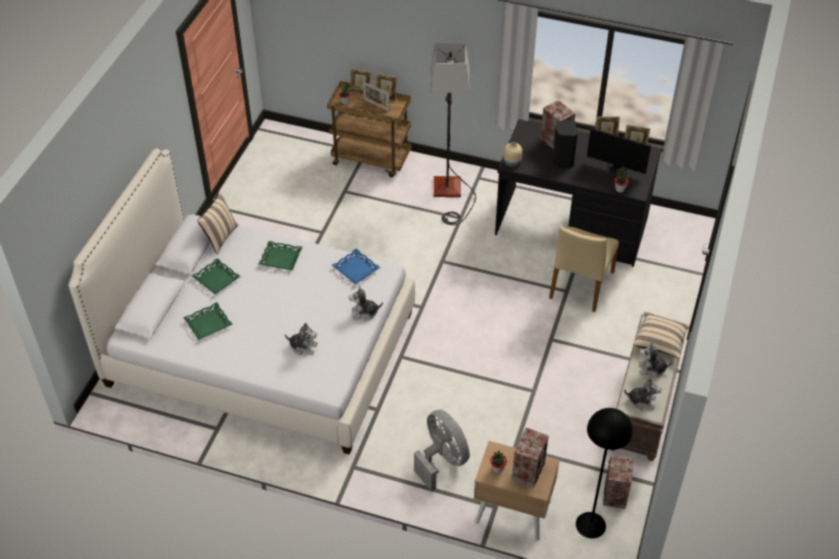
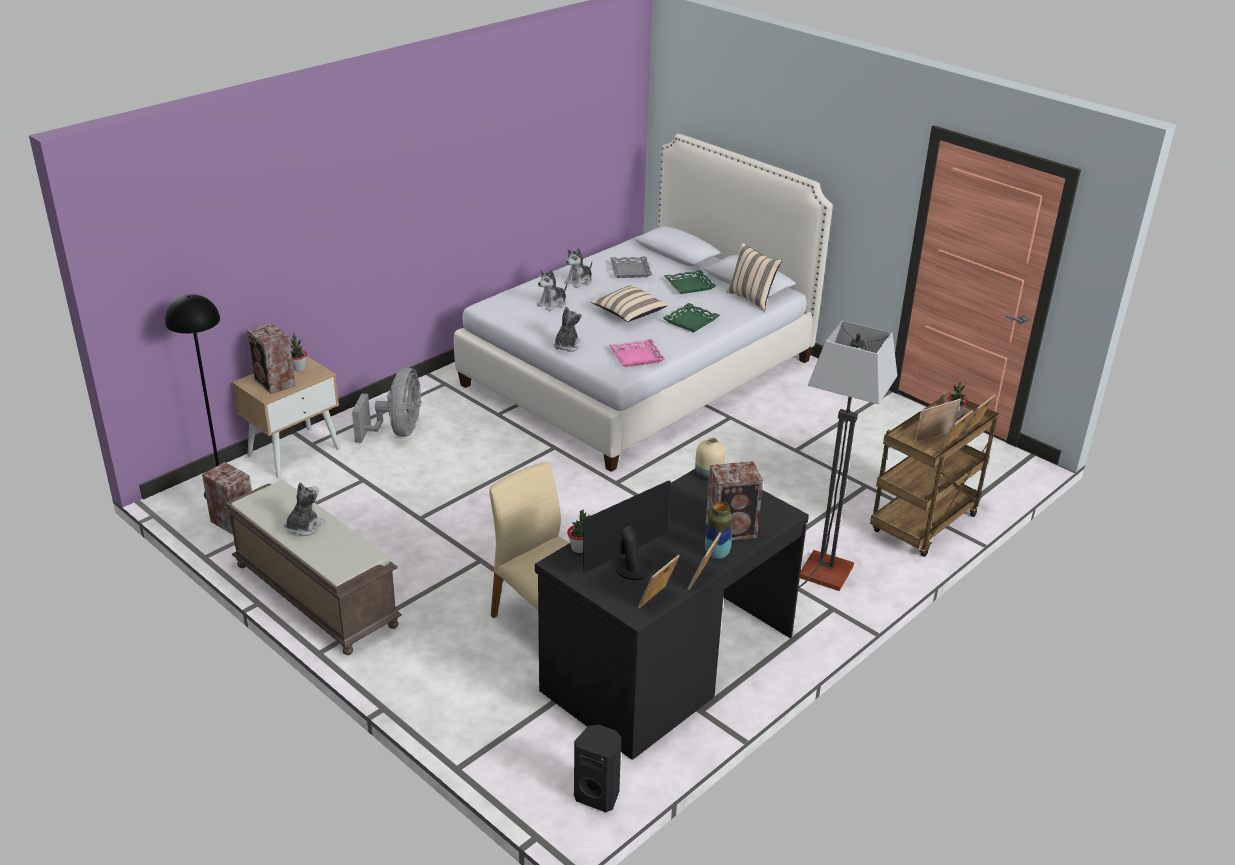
camera: 115 degrees right, 15 degrees down
green tray [183,302,232,340] -> grey tray [610,256,652,278]
blue tray [332,249,380,285] -> pink tray [609,339,665,367]
grey fan [414,409,470,492] -> grey fan turned 75 degrees counterclockwise [352,367,421,443]
black speaker [552,120,578,168] -> black speaker moved to [574,725,621,812]
plush toy [624,378,661,410] -> plush toy moved to [564,248,592,288]
beige pillow [633,311,691,359] -> beige pillow moved to [591,285,667,322]
none -> vase [705,502,732,559]

